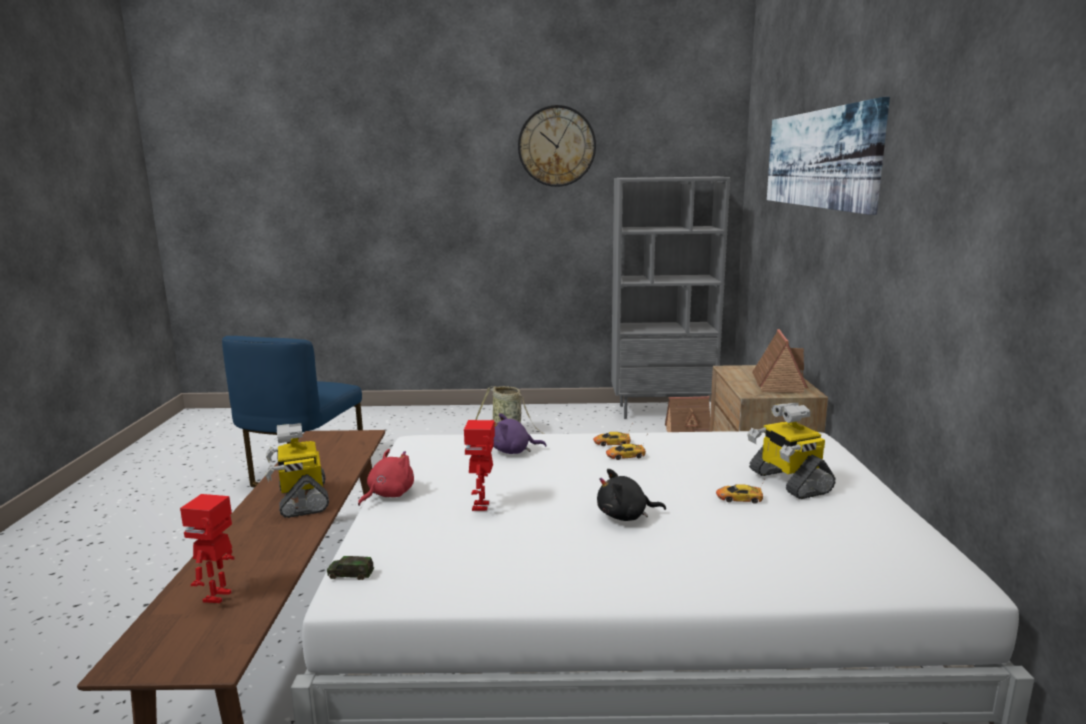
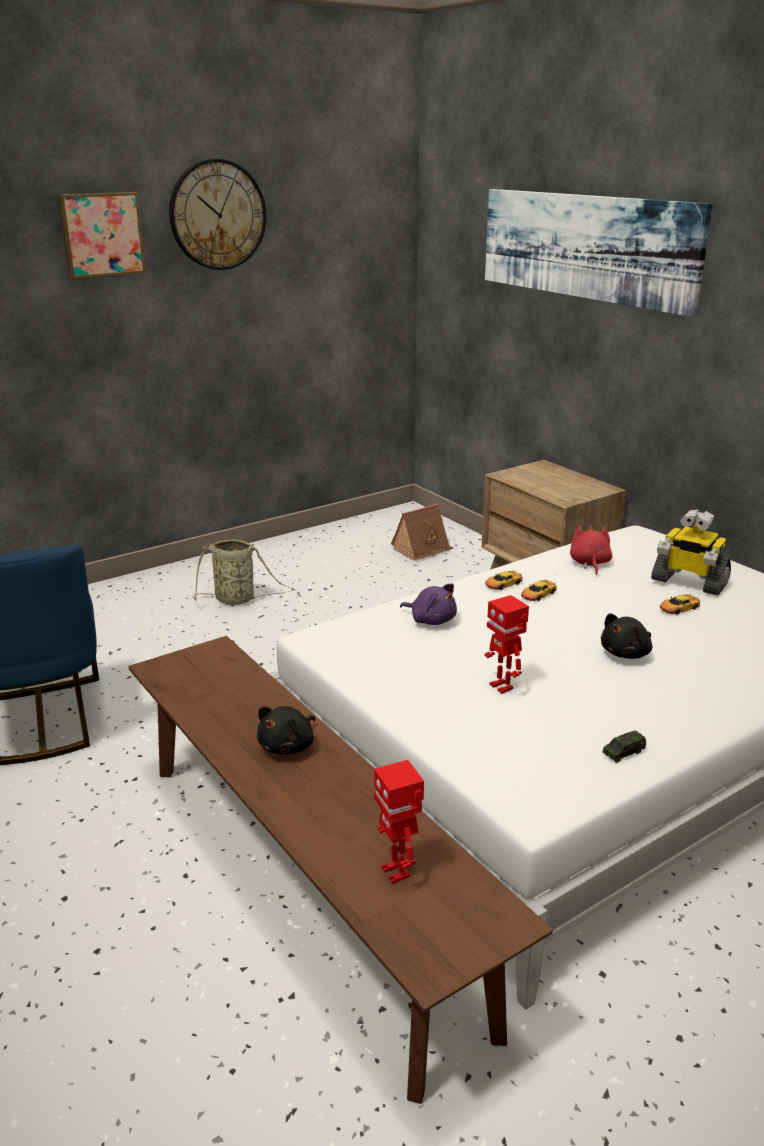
camera: 35 degrees left, 10 degrees up
toy robot [265,423,329,518] -> black plush toy [257,706,315,754]
toy car [327,556,374,580] -> toy car moved to [602,730,646,763]
red plush toy [358,449,414,506] -> red plush toy moved to [570,524,612,575]
purple plush toy [493,413,547,454] -> purple plush toy turned 105 degrees counterclockwise [400,583,457,625]
grey bookcase [611,177,730,419] -> none
toy house [752,329,808,393] -> none
none -> picture [57,192,146,279]

